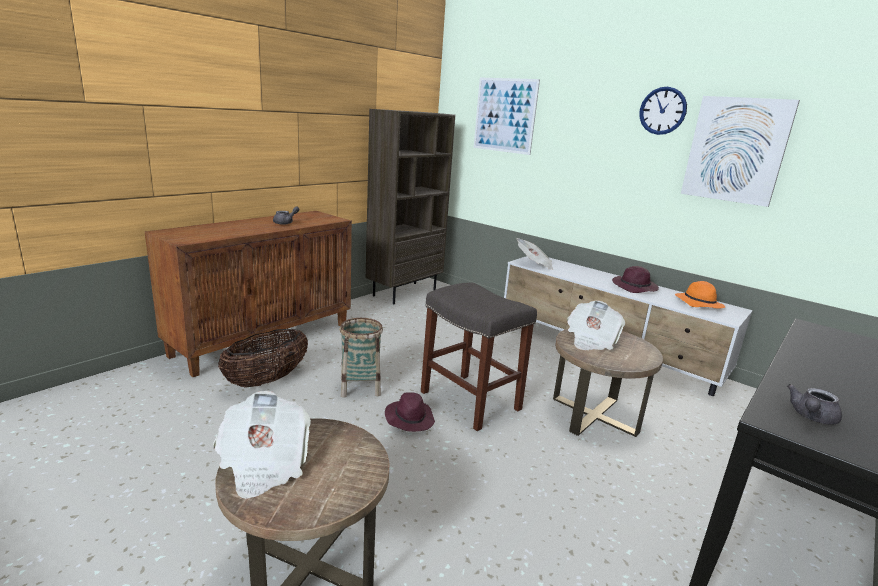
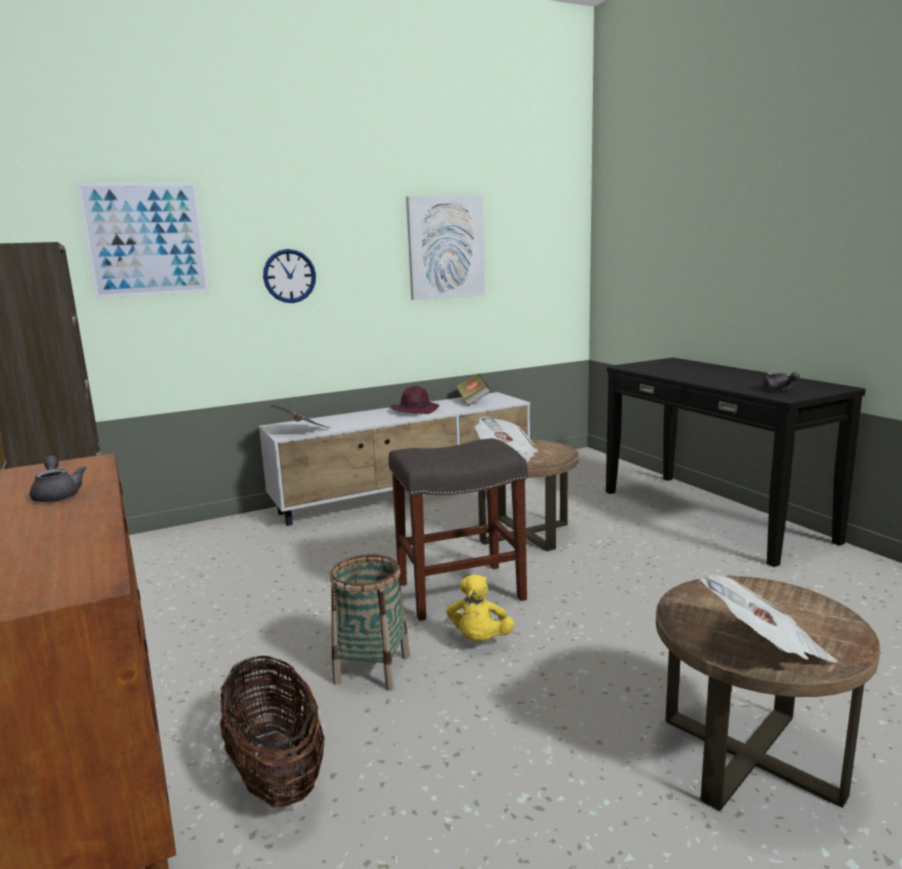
camera: 65 degrees left, 5 degrees down
purple hat [385,393,435,432] -> yellow plush toy [446,574,514,641]
wall clock [639,87,687,135] -> wall clock moved to [263,249,316,303]
orange hat [675,281,725,309] -> book [455,373,491,406]

